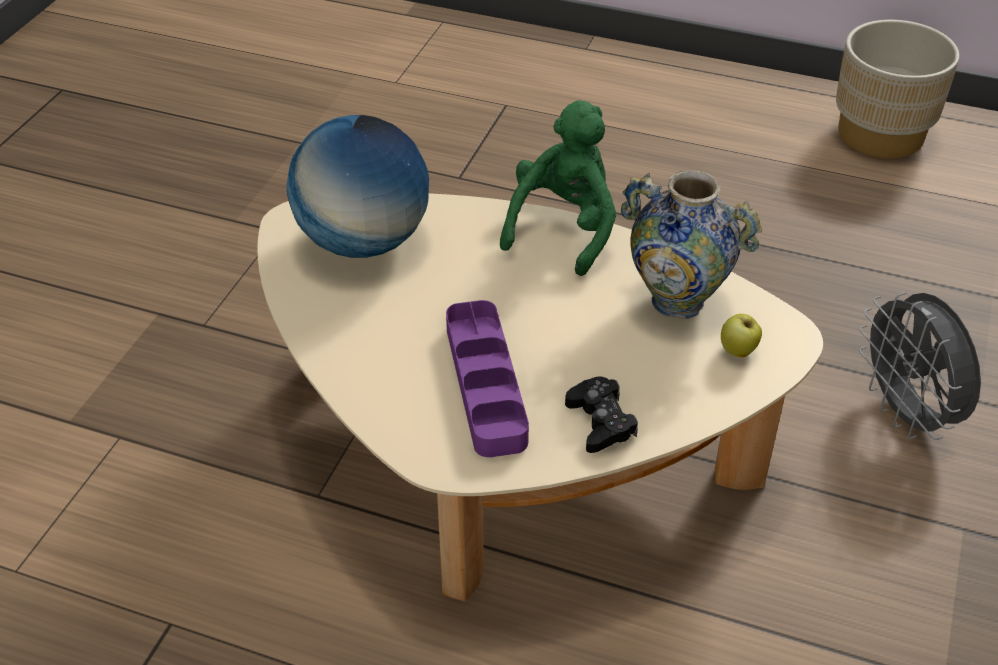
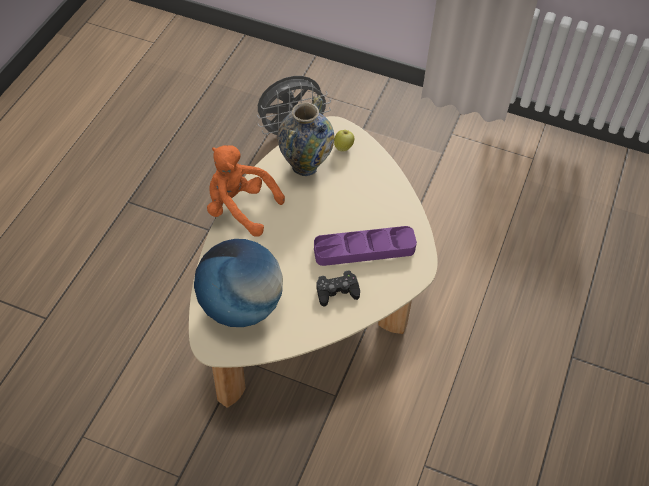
camera: 90 degrees left, 10 degrees up
green plush toy [500,100,616,276] -> orange plush toy [207,145,285,237]
black game controller [565,377,638,453] -> black game controller moved to [316,270,360,307]
beige planter [836,20,960,159] -> none

